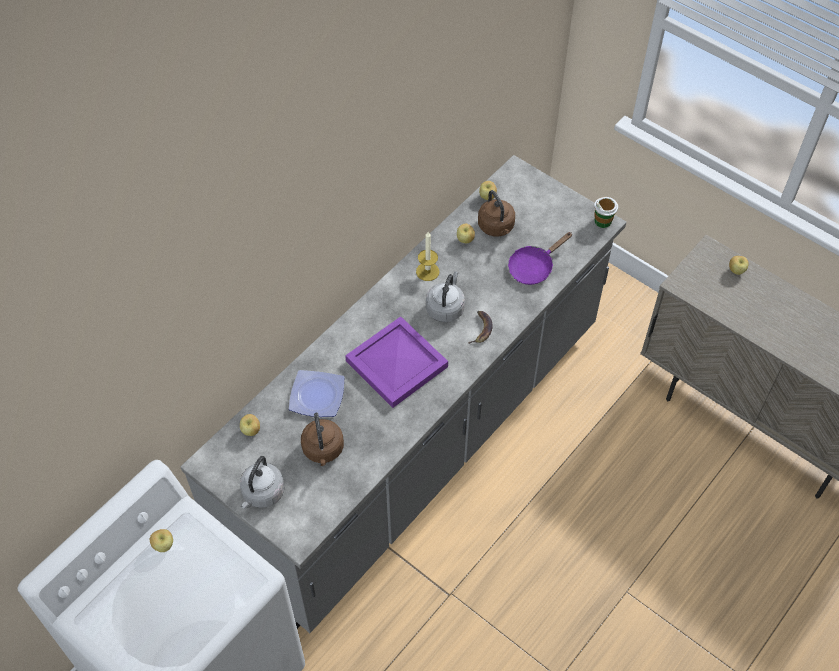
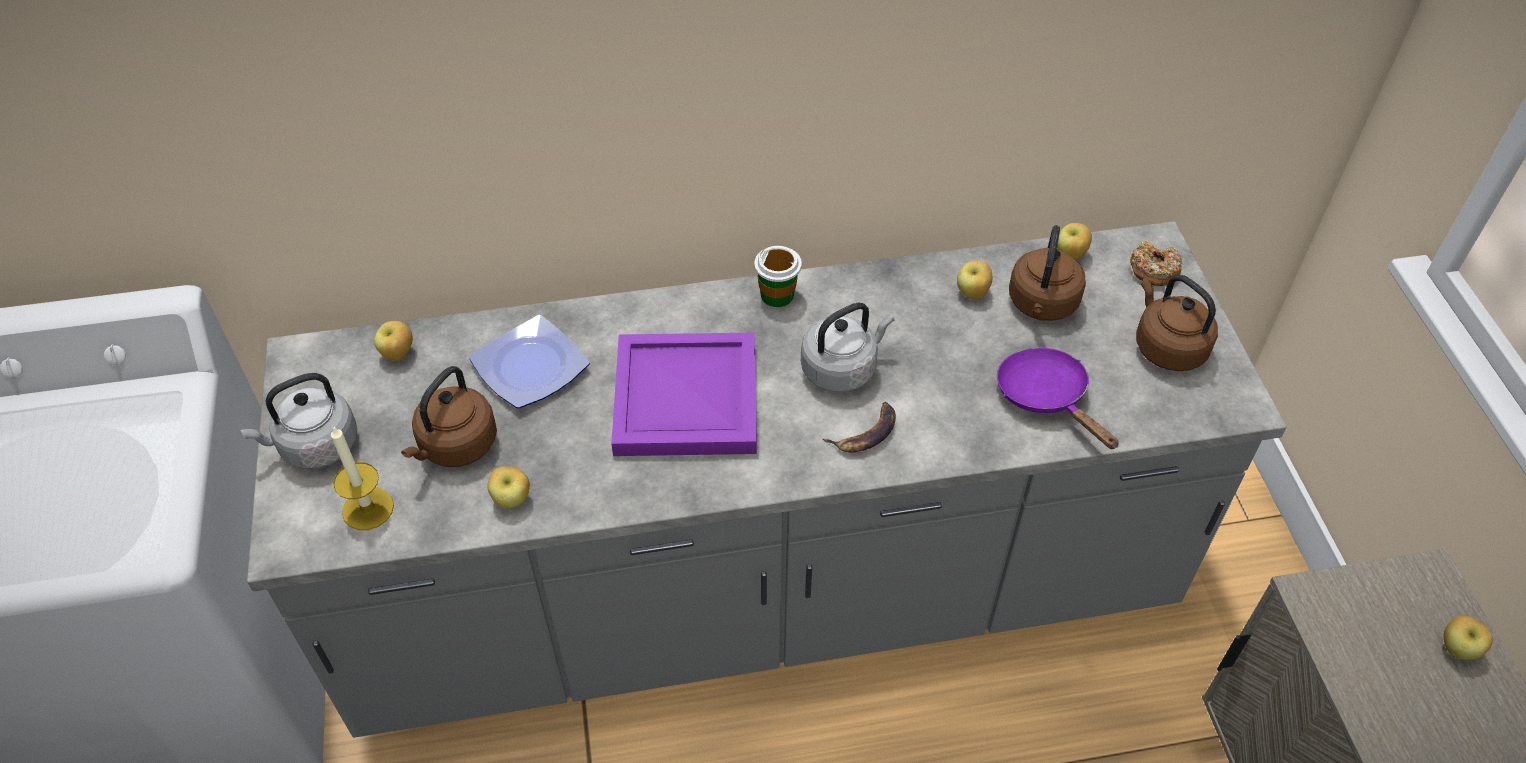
camera: 40 degrees right, 5 degrees down
apple [150,529,173,552] -> apple moved to [487,466,530,509]
candle [416,232,440,281] -> candle moved to [331,426,394,530]
purple frying pan [508,232,573,285] -> purple frying pan turned 60 degrees clockwise [997,347,1119,449]
cup [594,197,618,228] -> cup moved to [754,246,802,307]
none -> donut [1130,240,1182,286]
none -> brown kettle [1136,275,1218,371]

